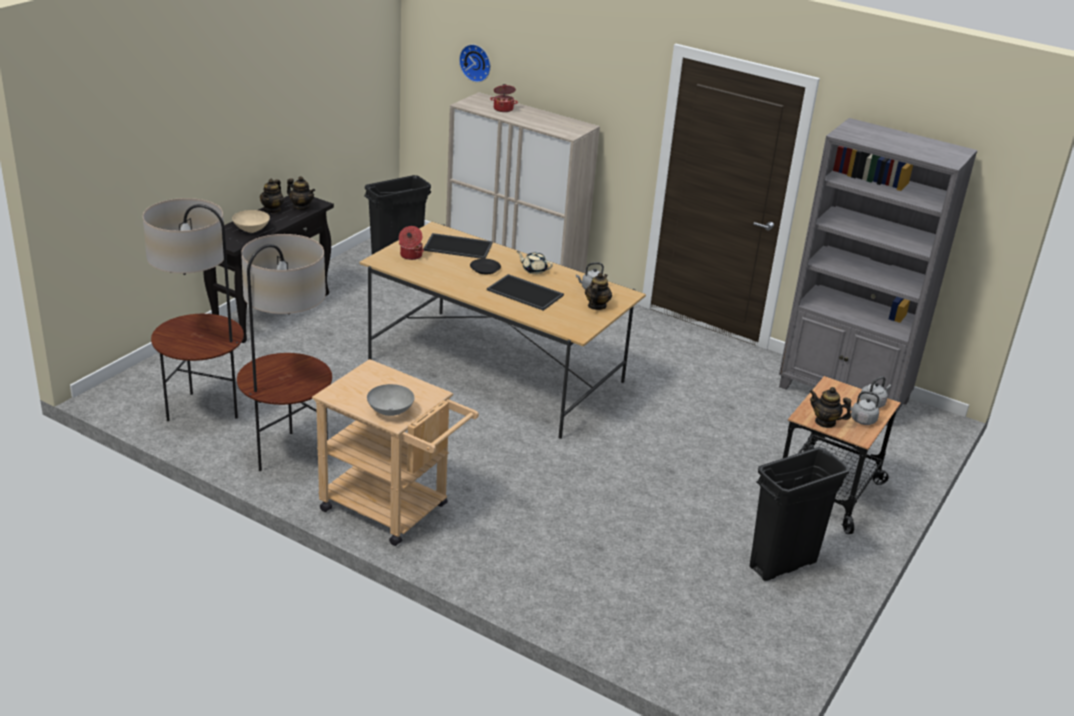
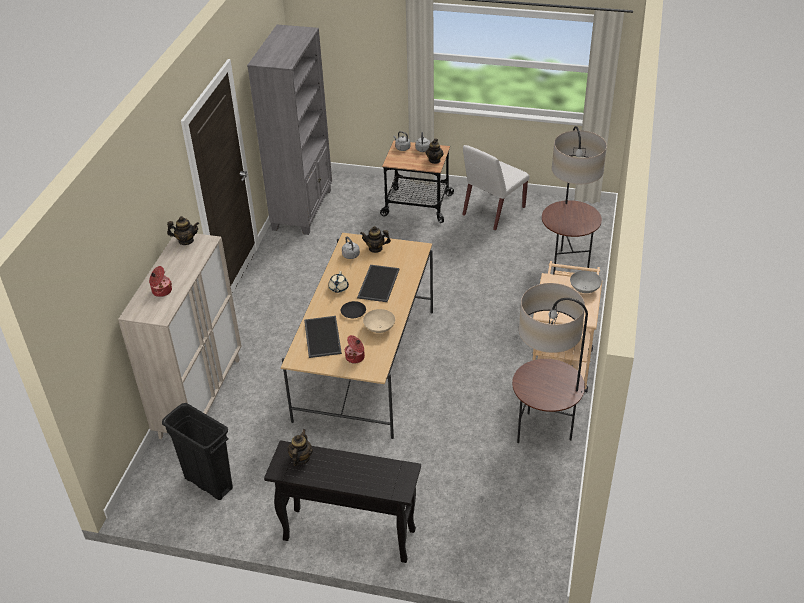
camera: 105 degrees left, 10 degrees up
floor lamp [143,198,244,421] -> floor lamp moved to [542,126,607,274]
beige bowl [232,210,270,233] -> beige bowl moved to [363,309,395,333]
teapot [260,179,284,213] -> teapot moved to [167,216,199,245]
wall clock [459,44,491,82] -> none
black trash can [750,447,849,581] -> white chair [462,145,529,230]

